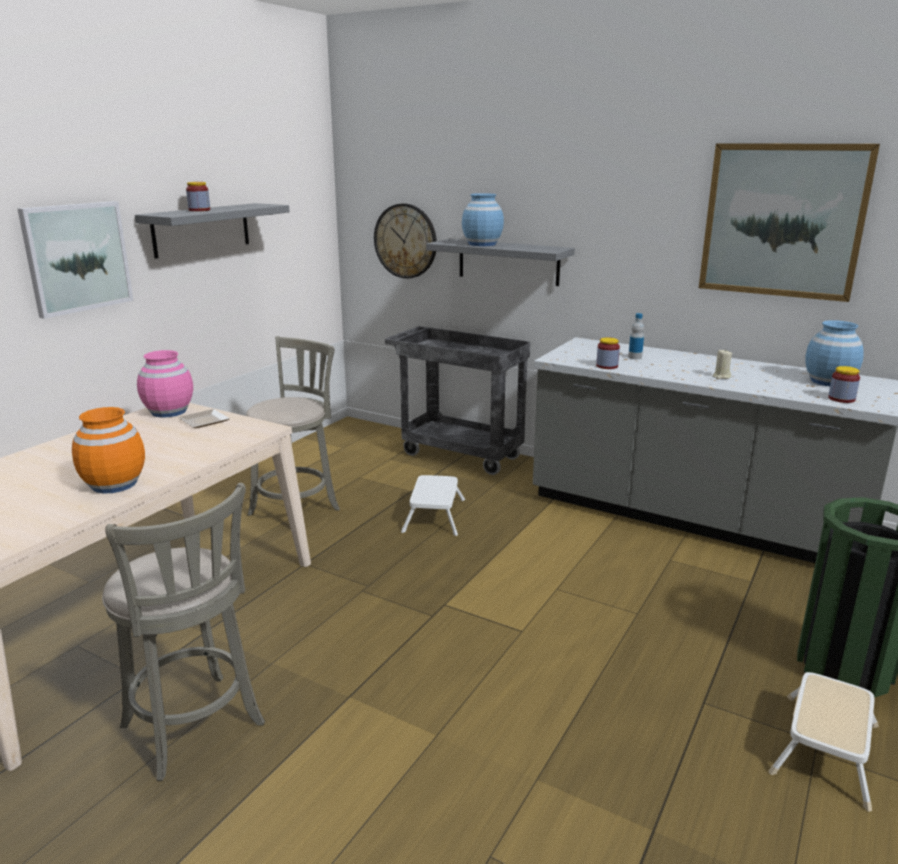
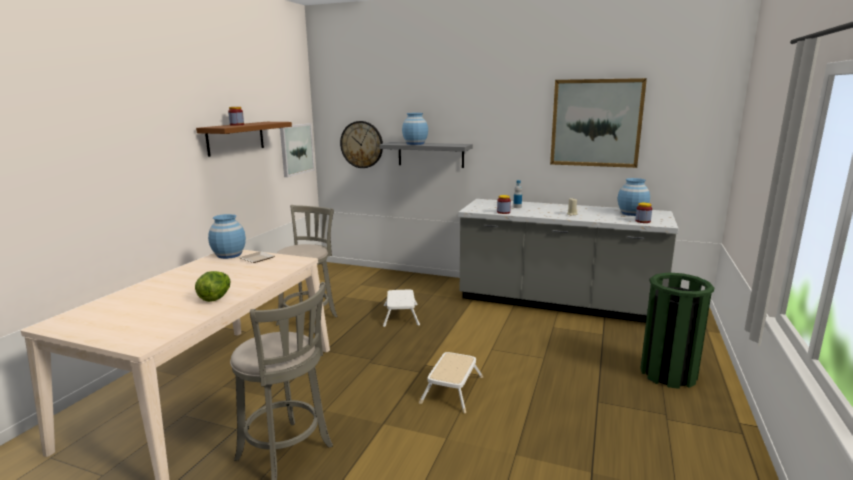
camera: 10 degrees left, 5 degrees down
picture [18,201,134,319] -> picture moved to [280,123,315,177]
orange vase [72,407,145,494] -> lettuce [195,271,230,302]
grey shelf [135,203,289,259] -> brown shelf [196,122,292,157]
pink vase [137,350,193,418] -> blue vase [208,214,246,259]
grey cart [385,326,530,475] -> none
beige step ladder [768,672,879,812] -> beige step ladder moved to [419,352,483,413]

